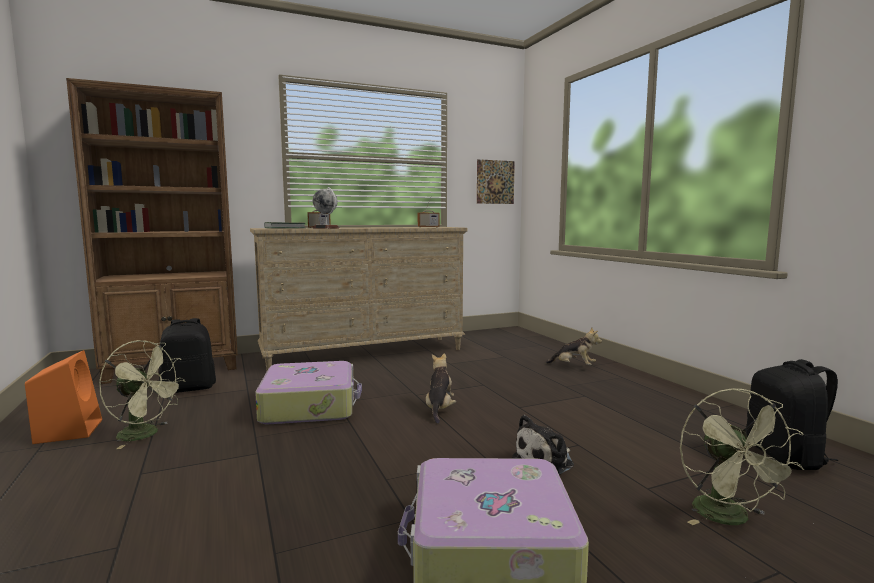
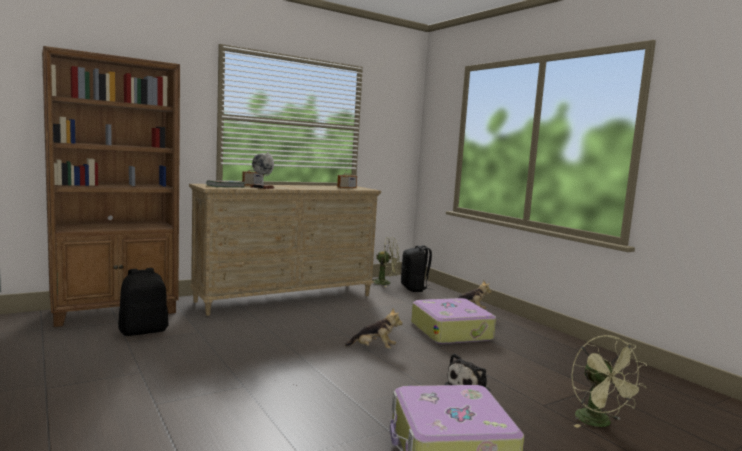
camera: 10 degrees left, 0 degrees up
orange speaker [25,350,102,444] -> none
green fan [99,340,186,449] -> green fan moved to [373,237,400,287]
suitcase [255,361,362,424] -> suitcase moved to [411,298,496,344]
plush toy [426,353,456,424] -> plush toy turned 105 degrees clockwise [345,308,403,349]
picture [477,159,515,204] -> none
black backpack [746,359,839,470] -> black backpack moved to [401,245,434,292]

